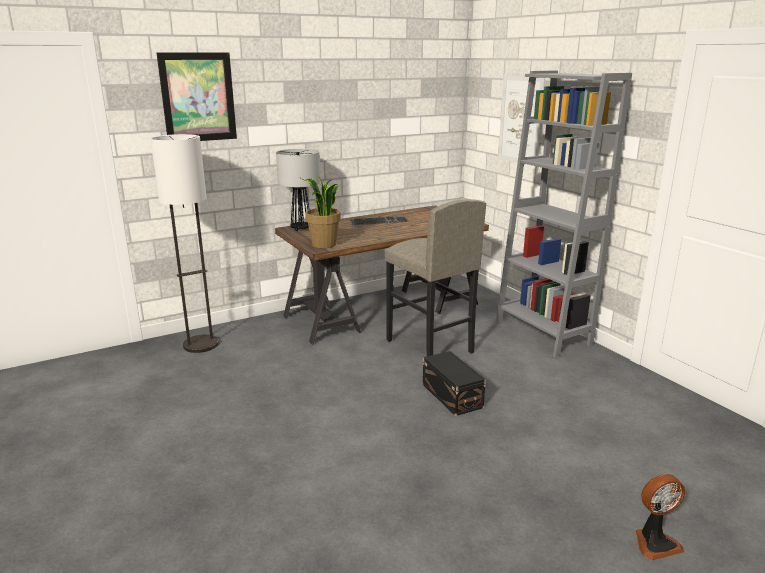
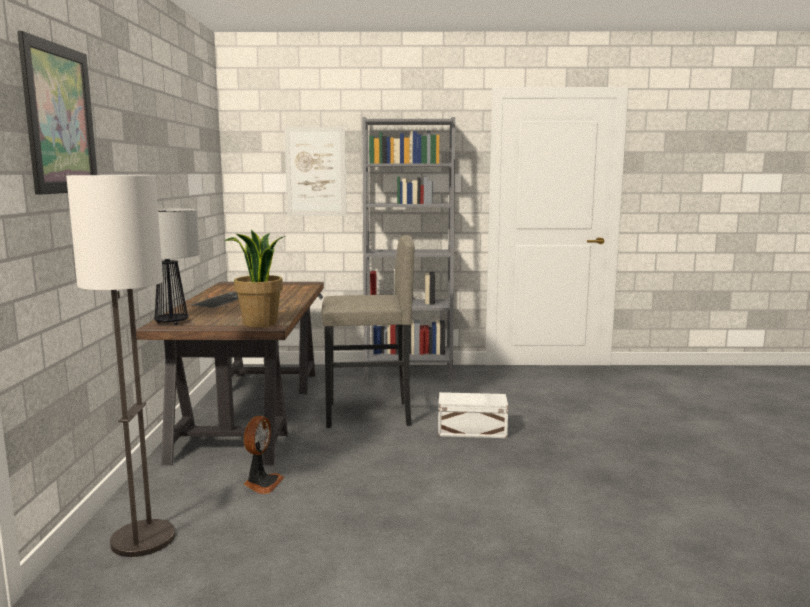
camera: 60 degrees left, 10 degrees down
black storage box [423,351,486,416] -> white storage box [438,392,508,438]
fan [635,474,685,561] -> fan moved to [244,416,285,494]

